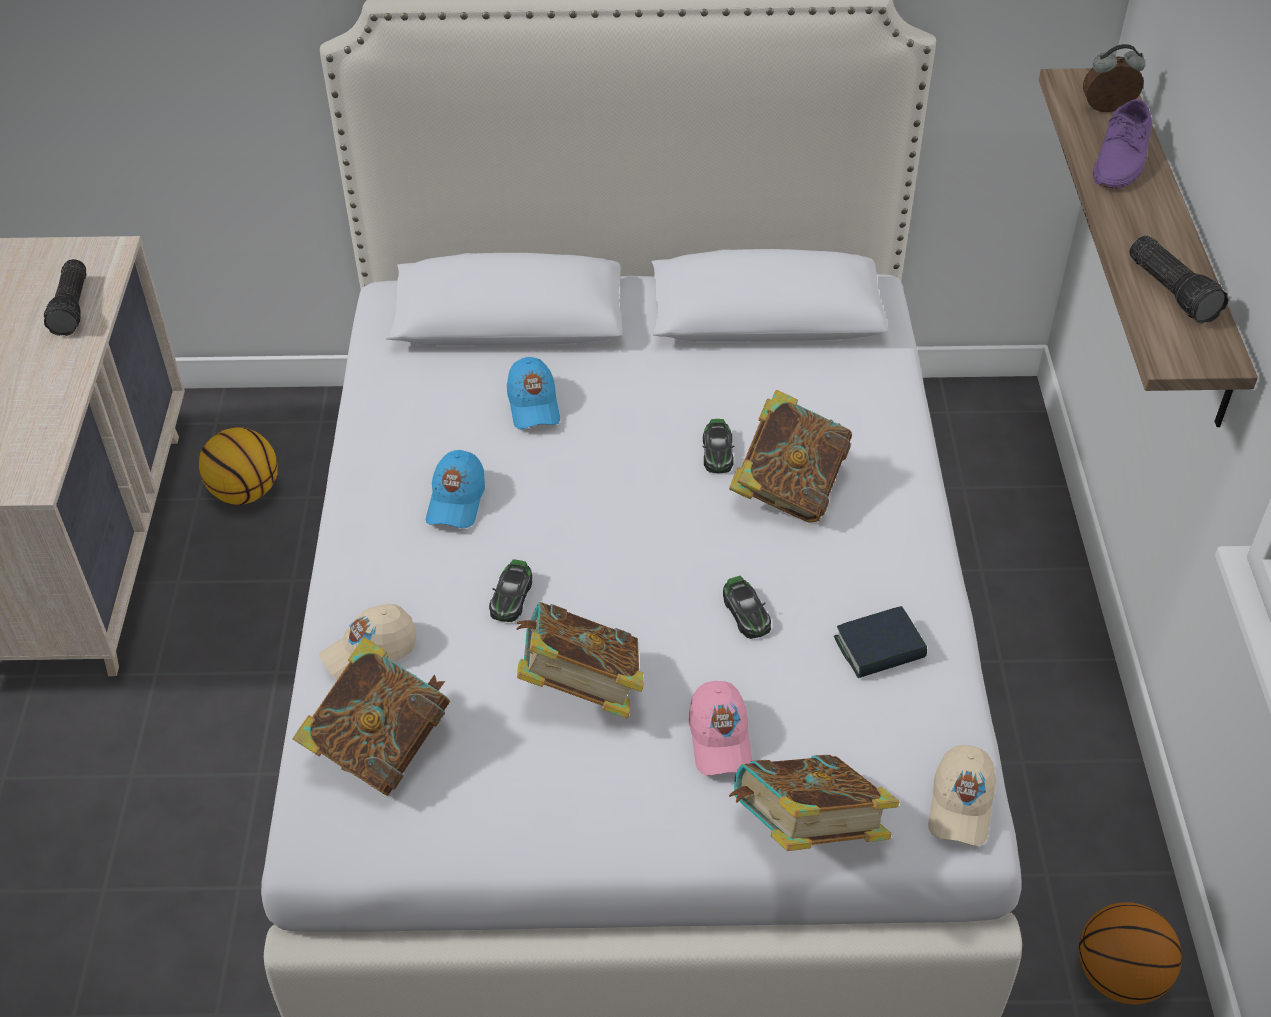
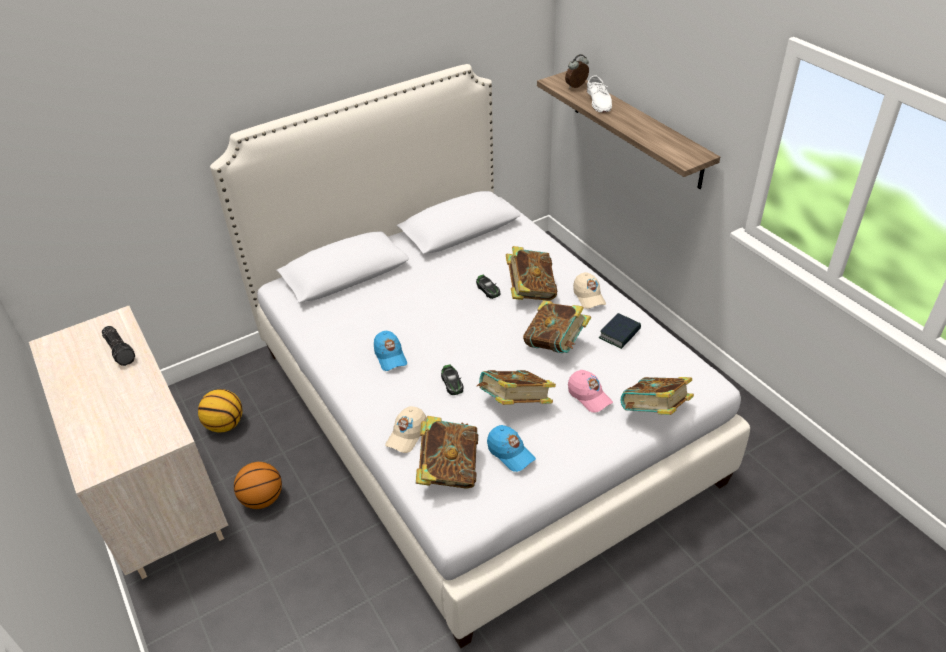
camera: 30 degrees left, 5 degrees down
blue cap [507,357,560,429] -> blue cap moved to [487,425,536,472]
toy car [723,576,771,639] -> book [523,300,591,353]
beige cap [928,745,996,846] -> beige cap moved to [573,272,606,309]
basketball [1079,902,1182,1005] -> basketball moved to [234,462,282,509]
purple shoe [1093,99,1152,189] -> white shoe [587,75,612,112]
flashlight [1129,236,1229,324] -> none

